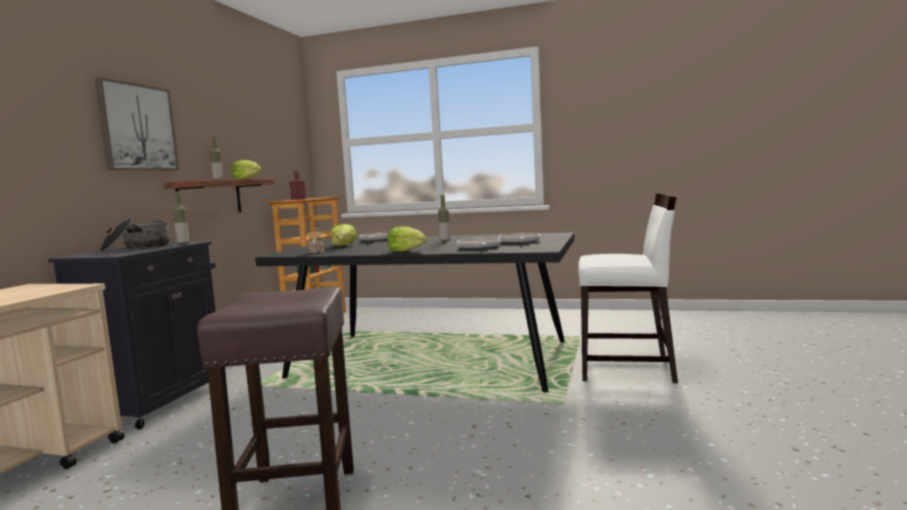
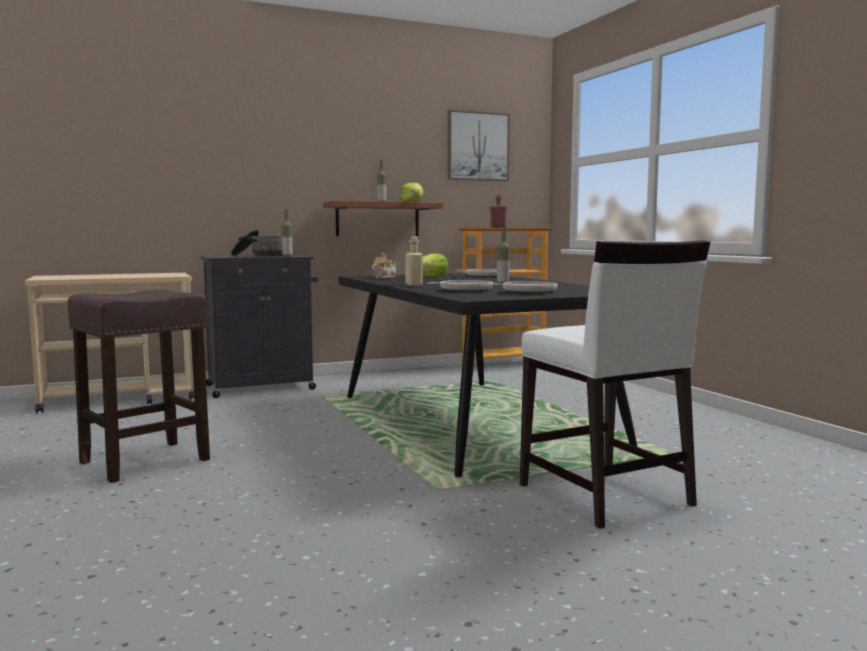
camera: 50 degrees right, 0 degrees up
picture [95,77,179,170] -> picture moved to [448,110,510,181]
lettuce [387,227,427,252] -> beige bottle [405,237,423,286]

